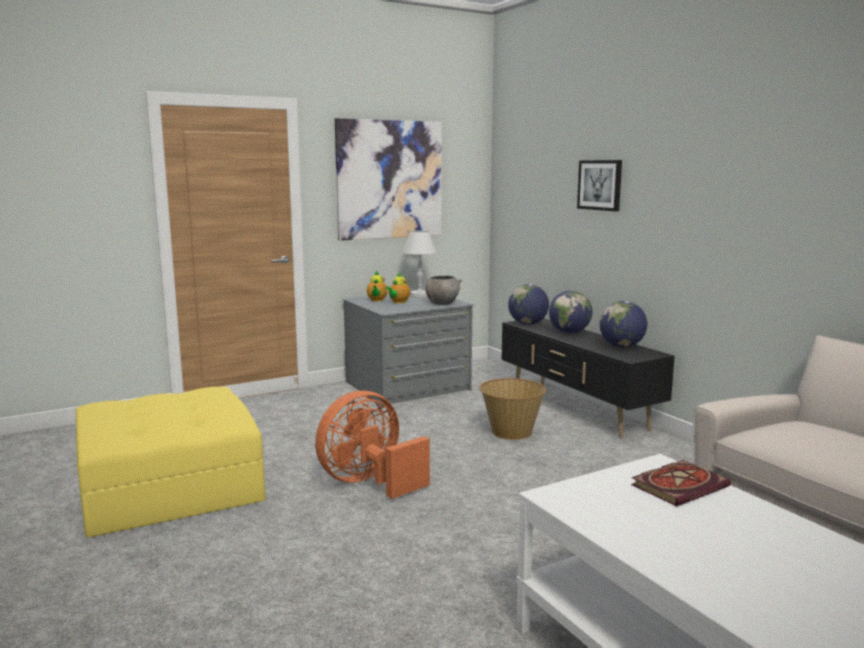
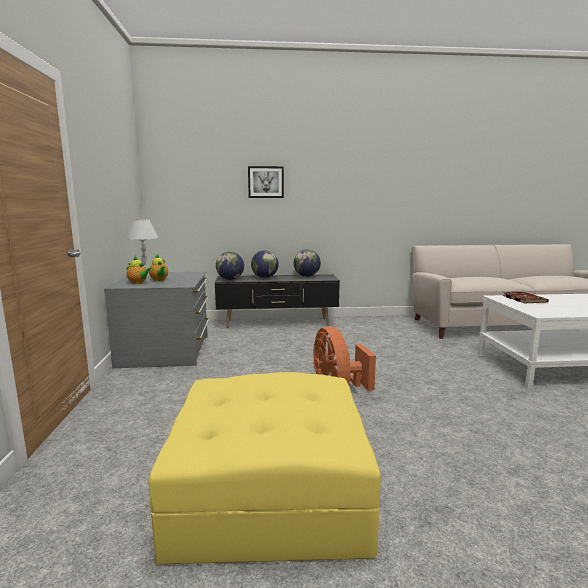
camera: 65 degrees left, 0 degrees up
picture [335,118,442,241] -> none
grey bowl [425,275,462,305] -> none
basket [479,378,546,440] -> none

